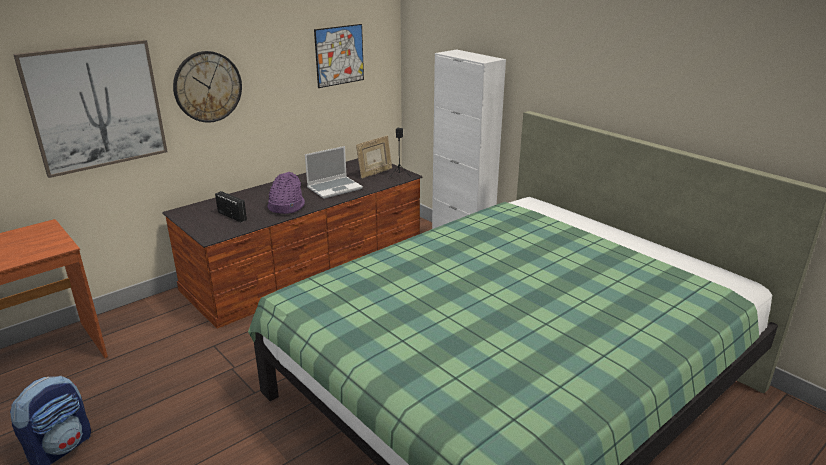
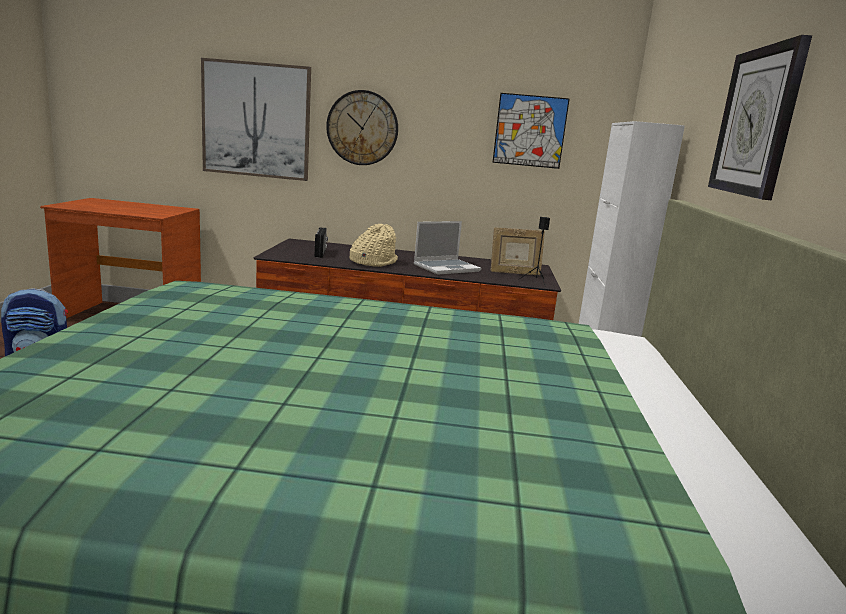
camera: 45 degrees right, 10 degrees down
purple hat [267,172,305,214] -> beige hat [349,224,398,267]
laptop [305,146,363,199] -> laptop turned 45 degrees counterclockwise [414,221,481,275]
none -> wall clock [708,35,812,201]

